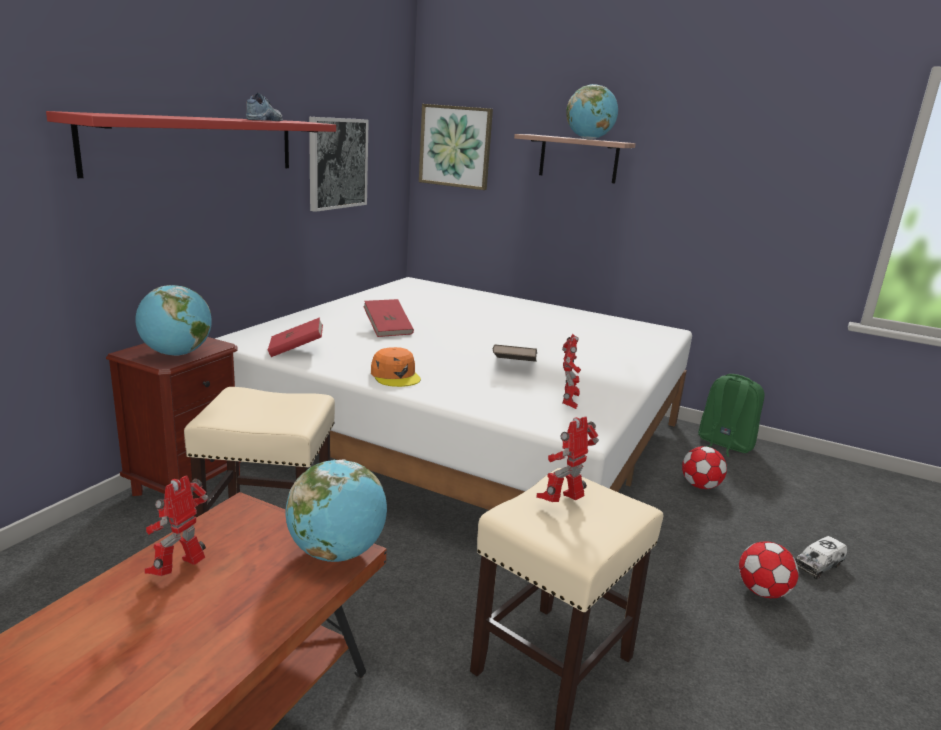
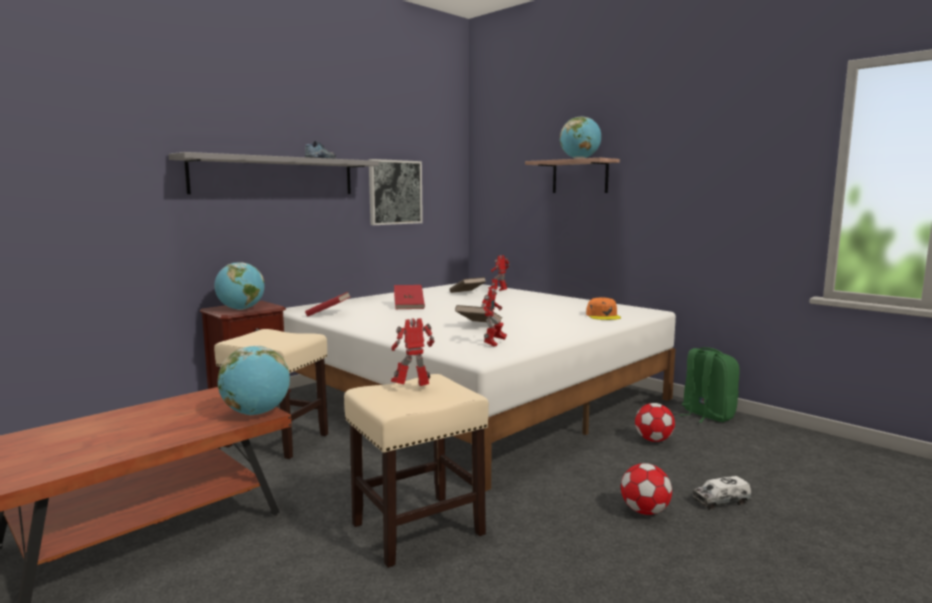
camera: 20 degrees right, 10 degrees down
red shelf [46,111,336,178] -> grey shelf [169,152,379,194]
toy robot [145,475,209,576] -> toy robot moved to [488,255,510,291]
orange cap [371,347,421,387] -> orange cap moved to [586,297,621,320]
picture [419,104,493,190] -> none
none -> brown book [450,277,486,293]

